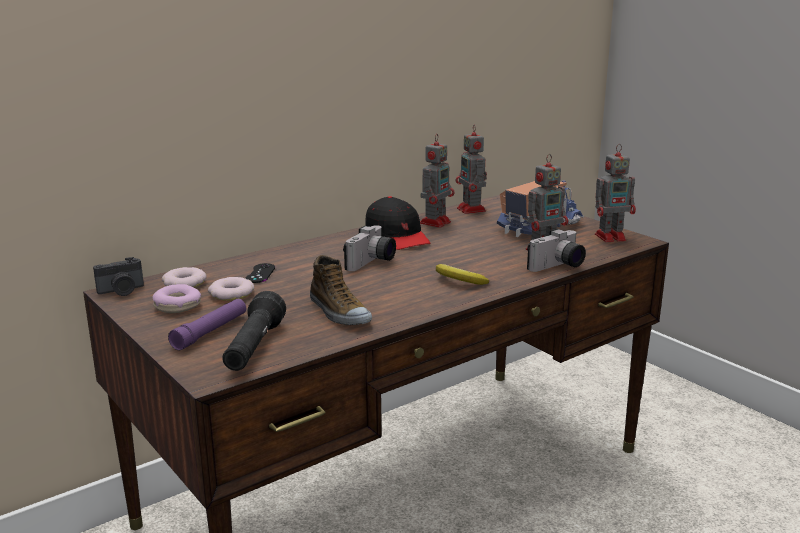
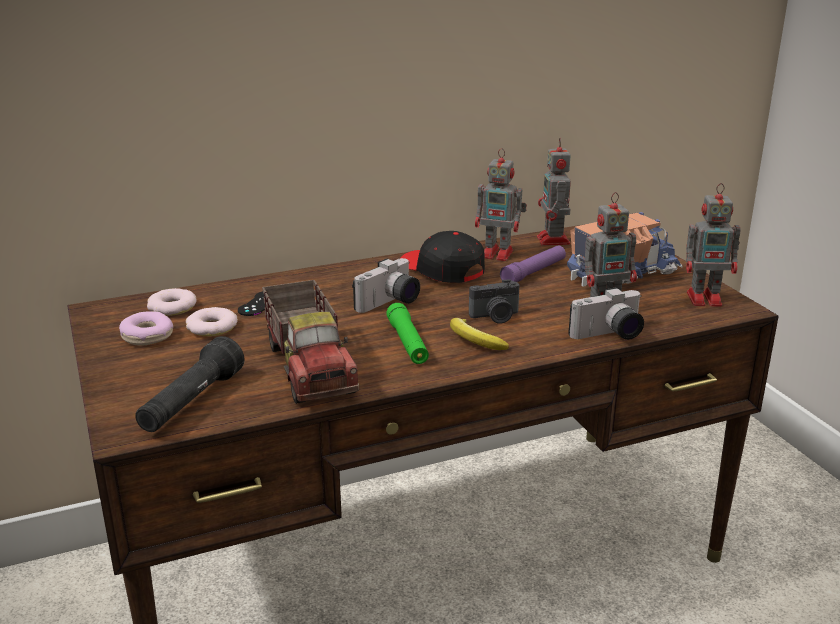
camera: 15 degrees right, 5 degrees up
camera [93,257,144,296] -> camera moved to [469,279,519,324]
purple flashlight [168,299,246,350] -> purple flashlight moved to [500,245,566,282]
shoe [310,255,372,325] -> toy truck [262,280,359,404]
black cap [365,196,430,250] -> black cap turned 150 degrees clockwise [401,231,485,283]
toy robot [420,134,455,228] -> toy robot turned 60 degrees clockwise [475,148,527,261]
none -> green flashlight [386,303,429,364]

